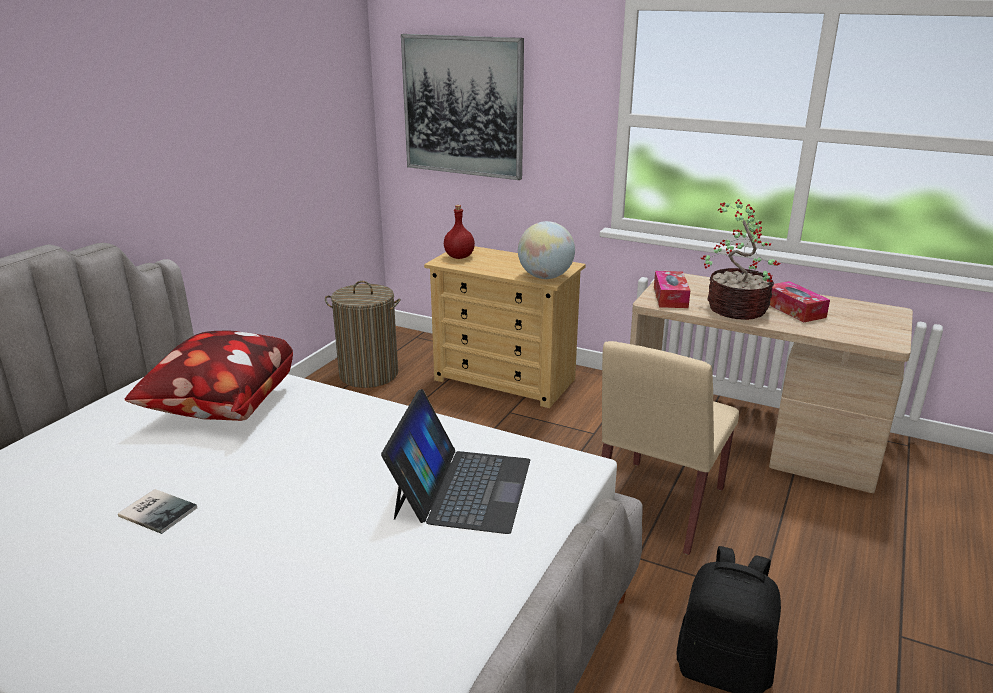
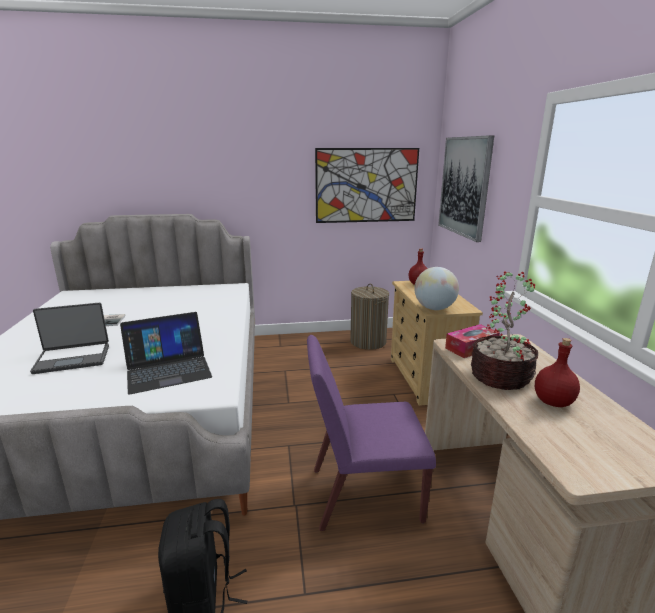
camera: 55 degrees right, 5 degrees down
pillow [124,331,293,421] -> none
beige chair [601,341,739,555] -> purple chair [307,335,436,531]
tissue box [770,281,830,323] -> red bottle [535,338,580,407]
none -> laptop [30,303,109,374]
none -> picture [315,148,419,223]

